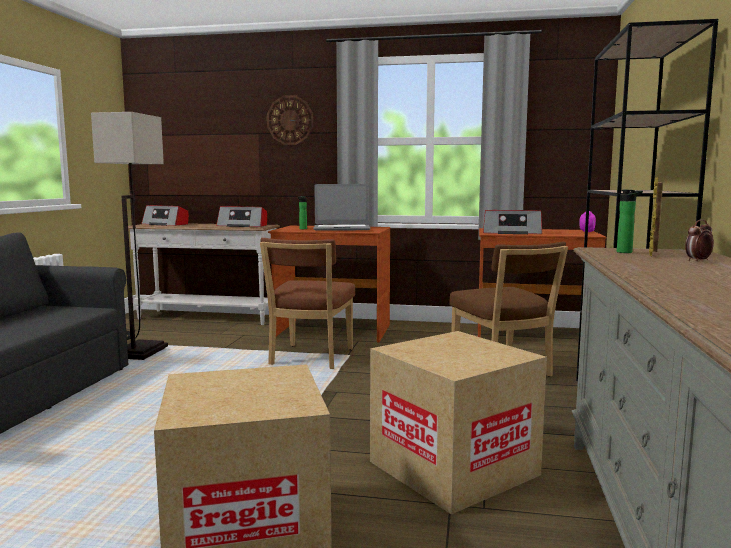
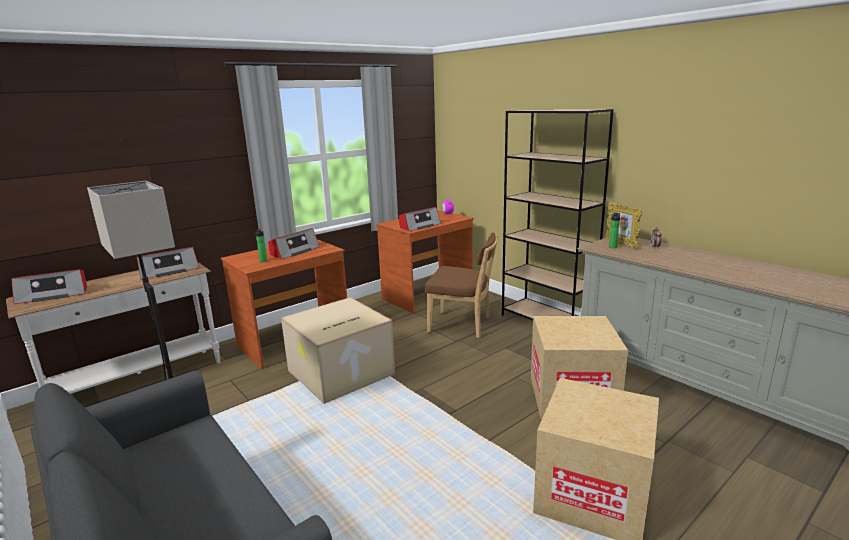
camera: 50 degrees left, 10 degrees up
brown chair [260,238,355,369] -> cardboard box [281,297,395,404]
wall clock [267,95,313,145] -> none
laptop [313,184,370,231] -> radio [268,228,320,259]

